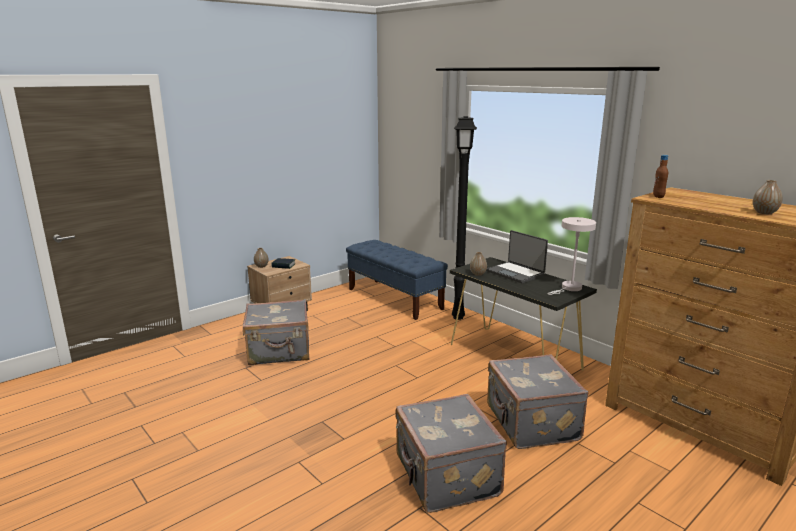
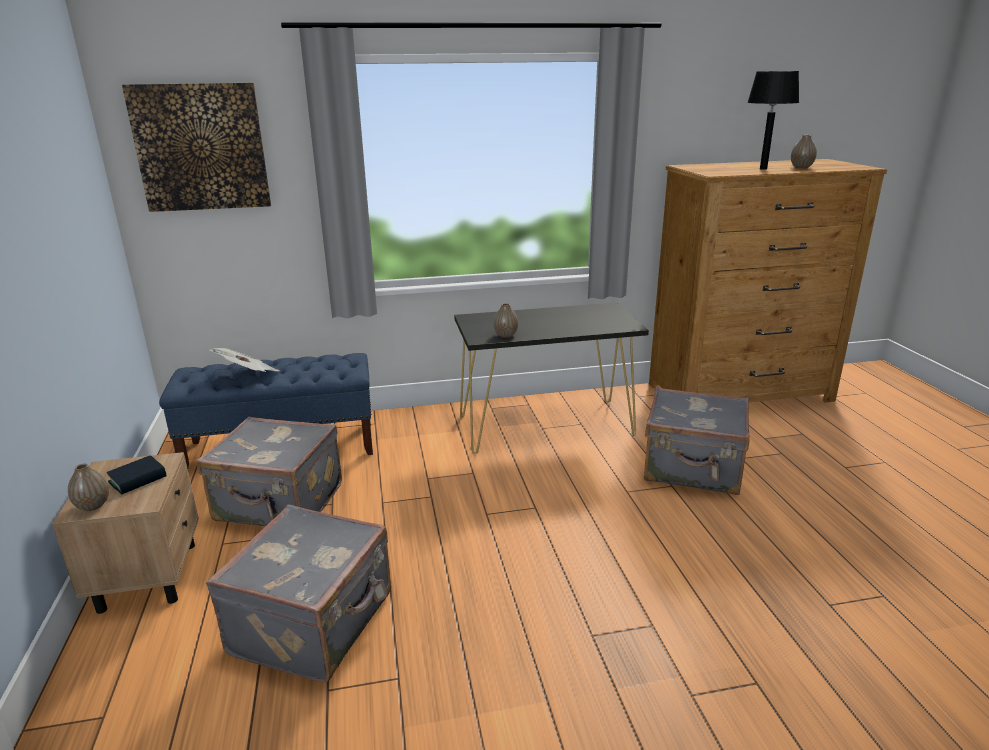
camera: 60 degrees left, 5 degrees up
grey suitcase [395,394,507,513] -> grey suitcase moved to [197,417,342,526]
black floor lamp [452,116,477,320] -> none
laptop [486,230,548,283] -> none
white table lamp [547,217,596,295] -> none
brown bottle [653,155,668,198] -> none
none -> picture [122,83,271,212]
none -> newspaper [209,348,280,372]
none -> black table lamp [747,71,799,170]

